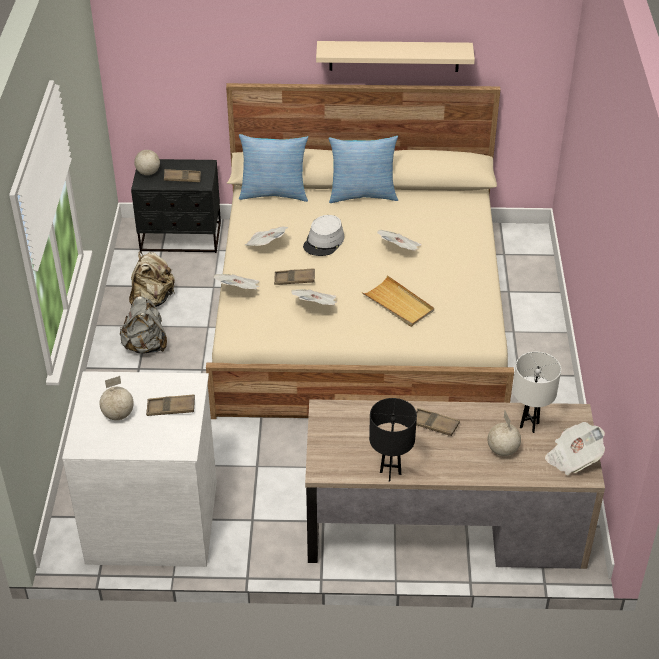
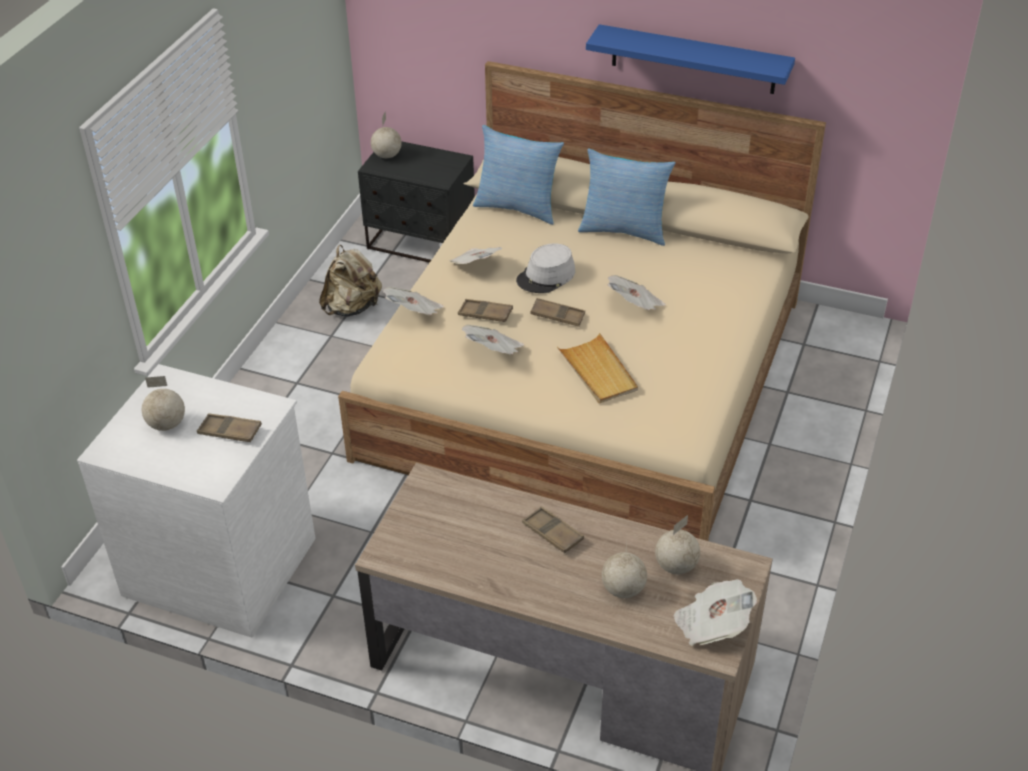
camera: 20 degrees right, 0 degrees up
grey backpack [120,296,167,354] -> none
brown tray [164,169,201,182] -> brown tray moved to [530,298,585,327]
beige shelf [316,41,475,72] -> blue shelf [586,24,795,94]
black table lamp [369,398,417,482] -> none
white table lamp [513,352,561,433] -> globe [655,515,700,574]

